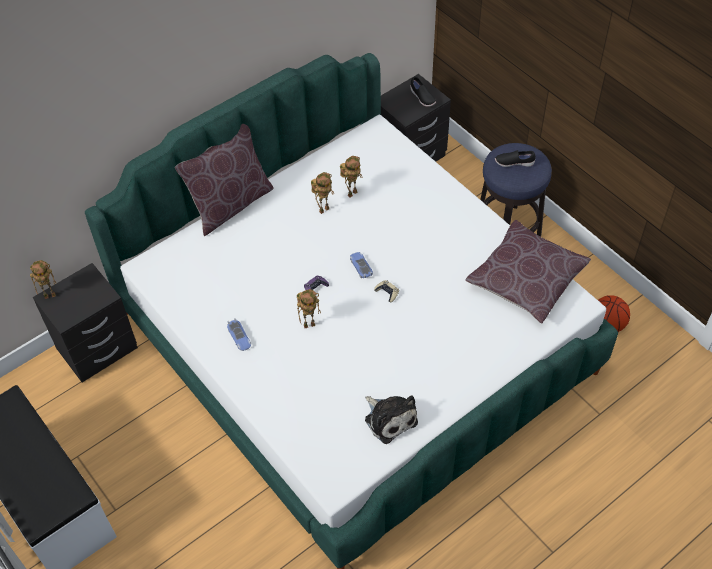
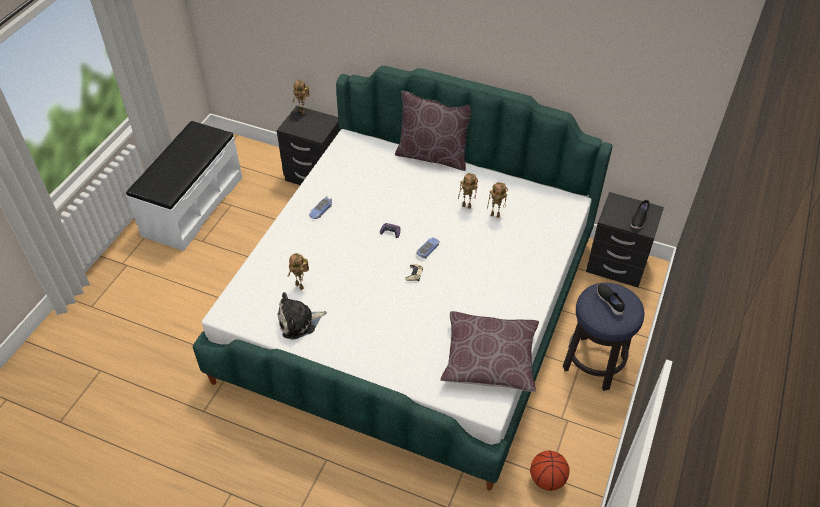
camera: 60 degrees right, 5 degrees down
toy robot [297,289,321,328] -> toy robot moved to [288,253,309,290]
plush toy [365,396,418,444] -> plush toy turned 45 degrees clockwise [277,292,327,340]

